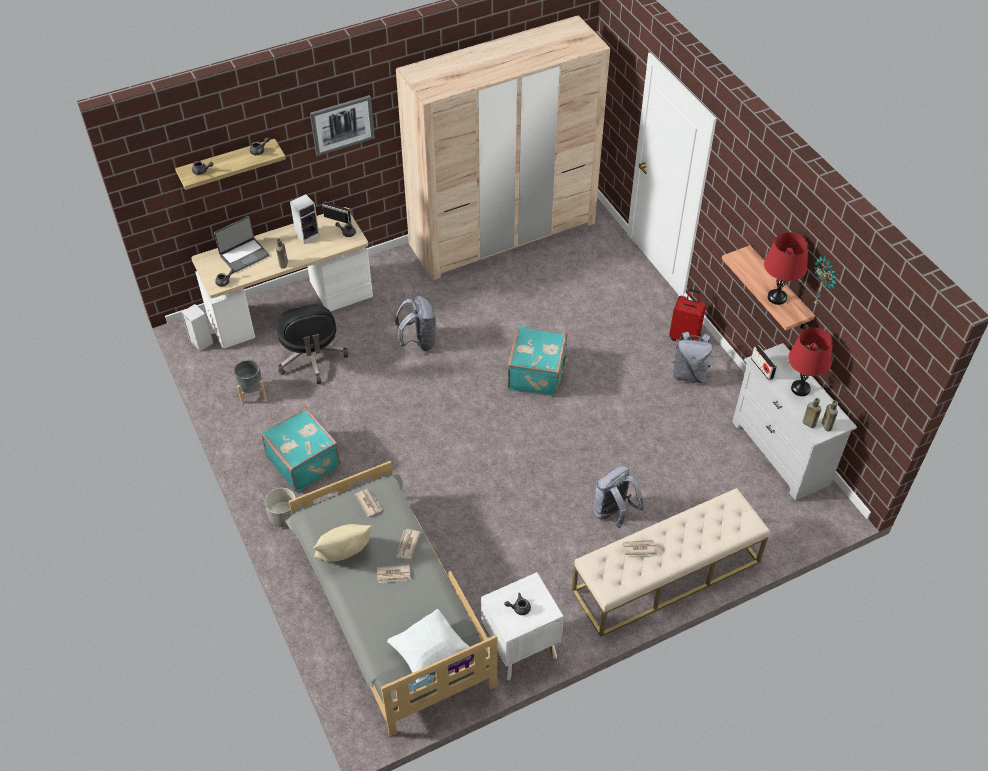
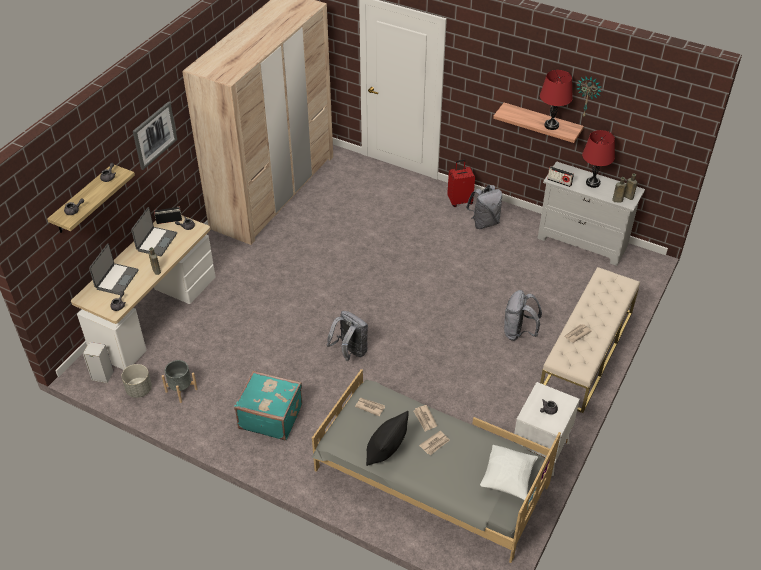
camera: 35 degrees left, 5 degrees down
grey planter [265,488,296,527] -> grey planter moved to [121,364,152,398]
black office chair [276,305,349,384] -> none
speaker [290,194,320,244] -> laptop [131,207,177,256]
beige pillow [314,524,372,562] -> black pillow [366,411,409,466]
grey backpack [395,296,436,351] -> grey backpack moved to [326,311,368,361]
turquoise suitcase [508,325,569,396] -> none

